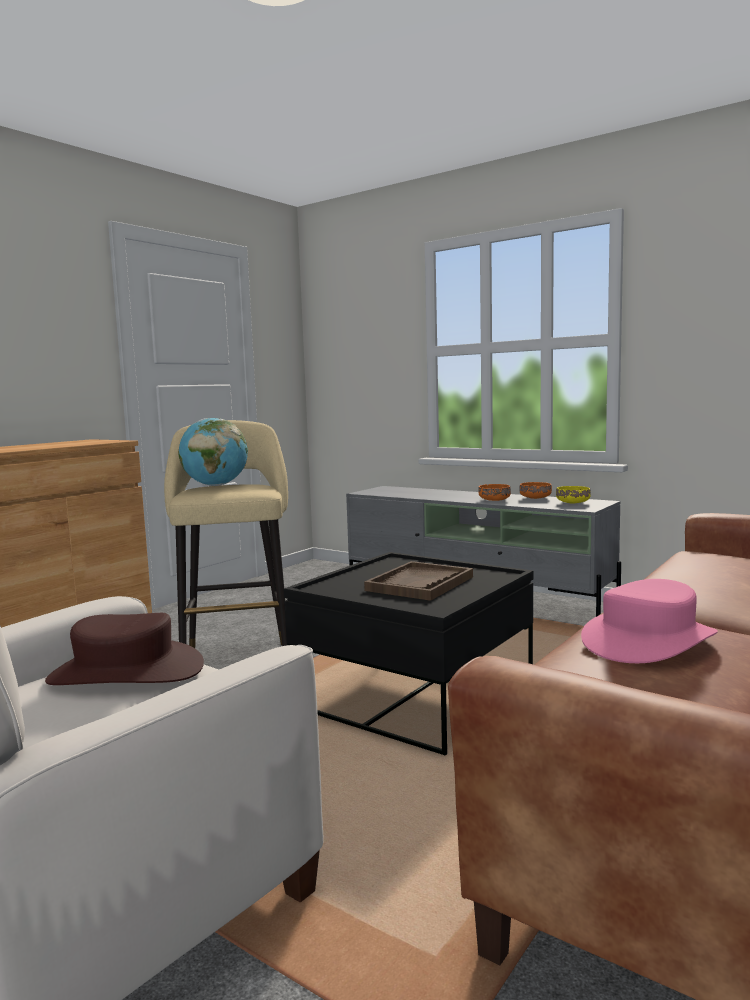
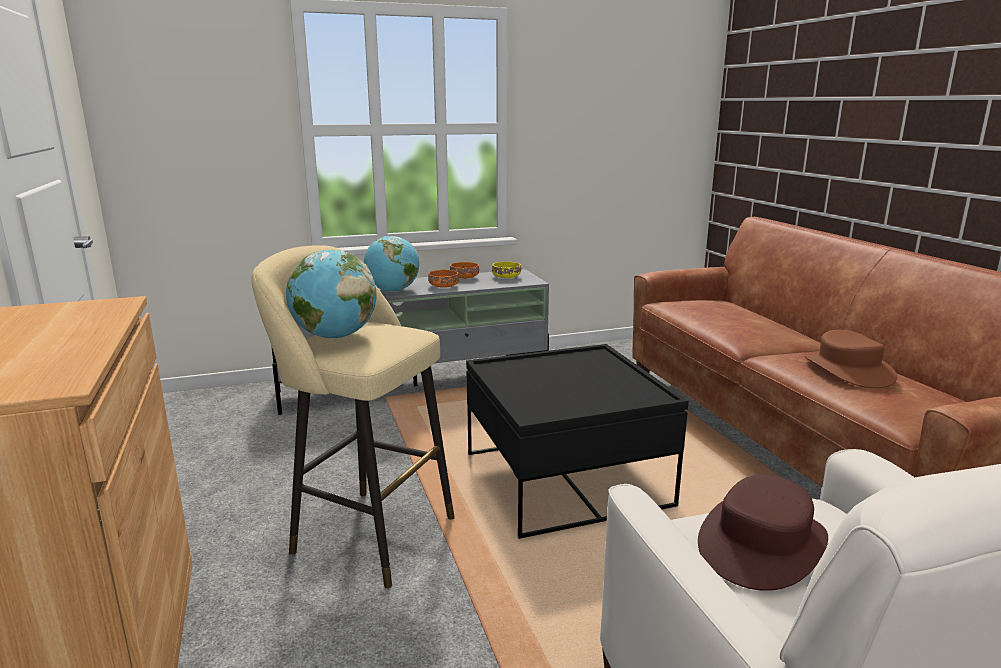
camera: 55 degrees left, 10 degrees up
brown tray [364,561,473,601] -> none
pink hat [581,579,718,663] -> brown hat [805,330,897,388]
none -> globe [364,236,419,292]

